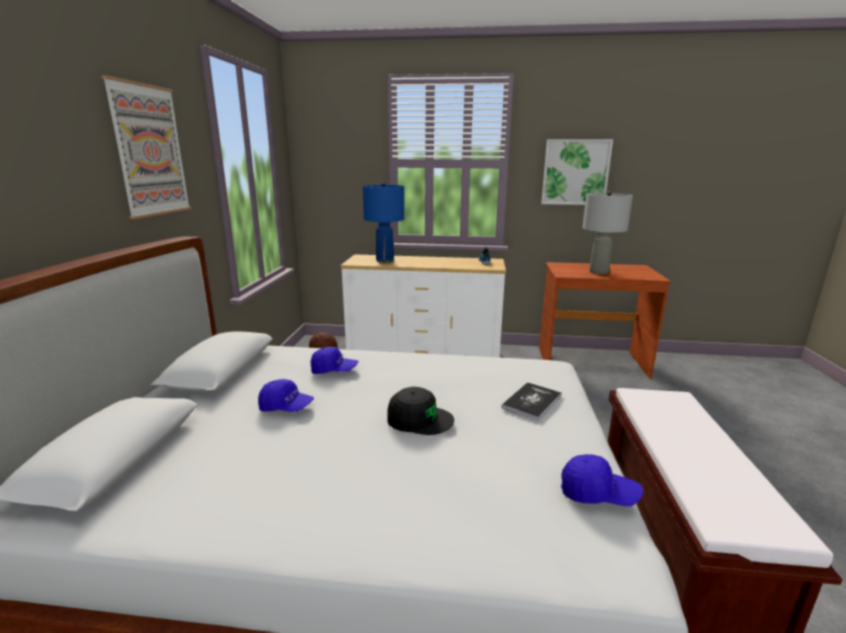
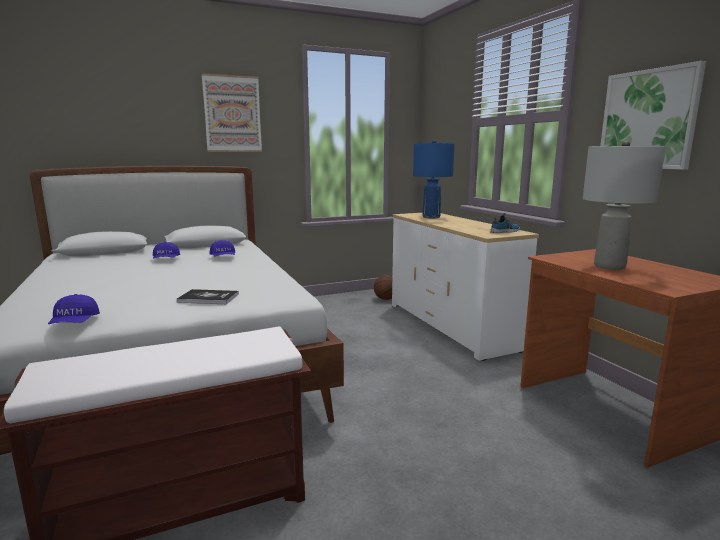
camera: 60 degrees right, 5 degrees down
black cap [387,387,454,435] -> none

